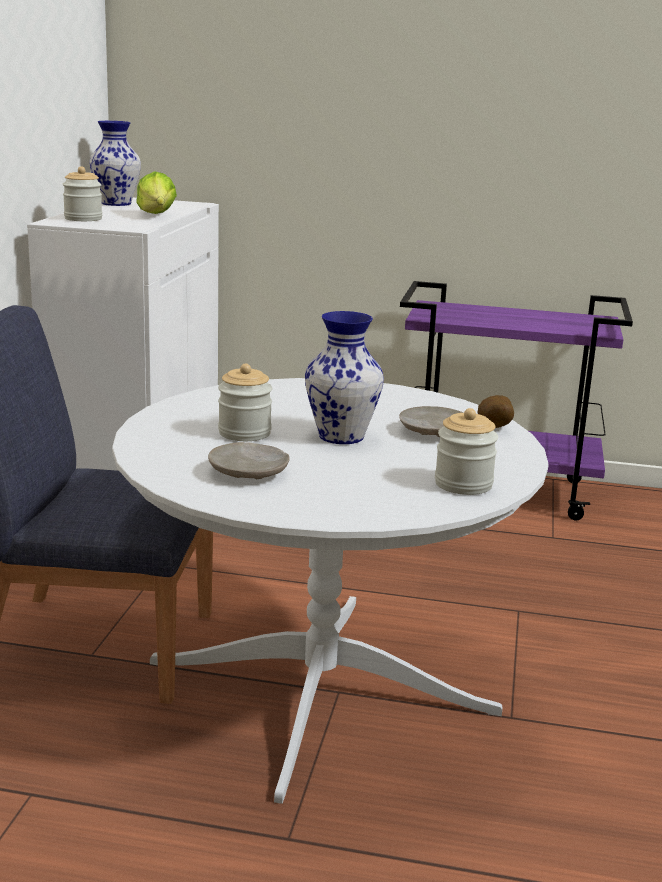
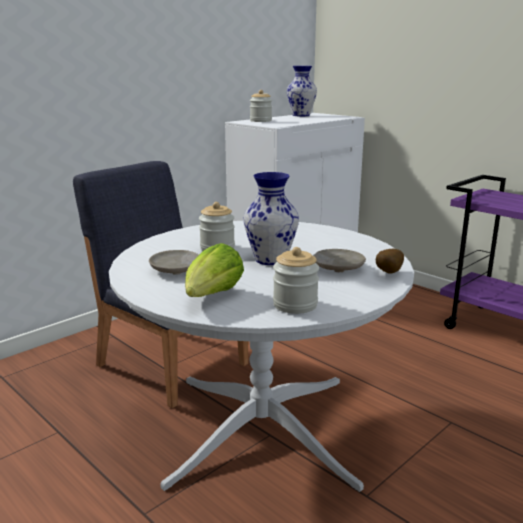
camera: 35 degrees right, 0 degrees up
lettuce [136,171,177,214] -> lettuce moved to [185,243,244,297]

